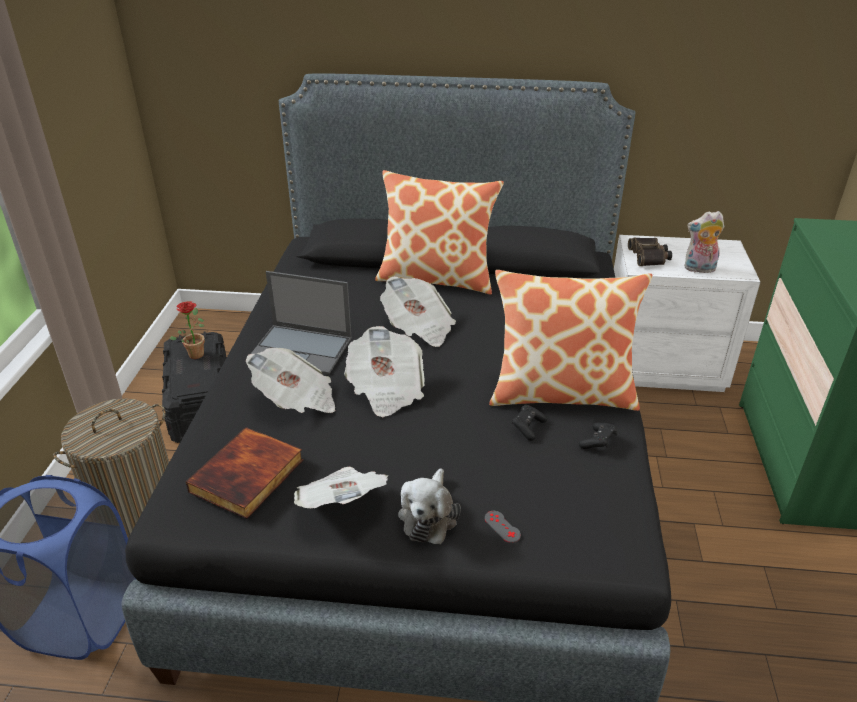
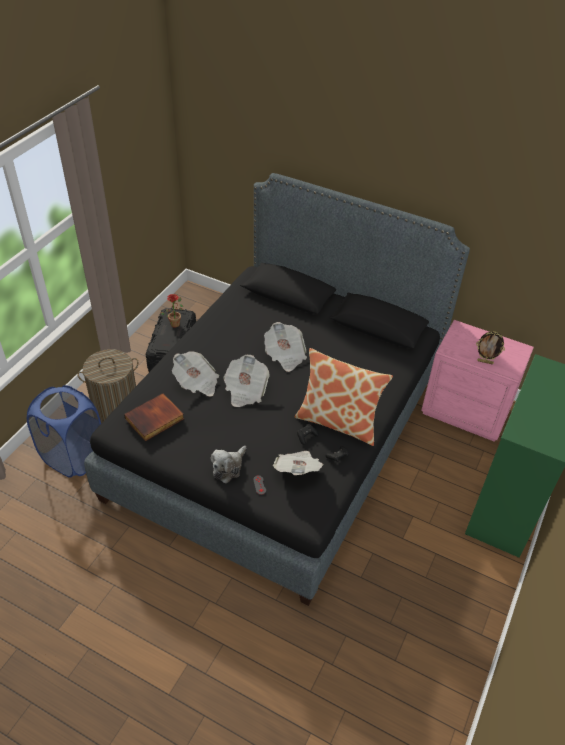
camera: 20 degrees right, 10 degrees up
laptop [251,271,352,375] -> none
newspaper [294,467,388,508] -> newspaper moved to [273,451,324,475]
pillow [375,170,504,294] -> none
white nightstand [614,235,760,392] -> pink nightstand [421,320,534,442]
binoculars [628,237,672,266] -> none
plush toy [684,211,724,273] -> picture frame [476,331,505,364]

